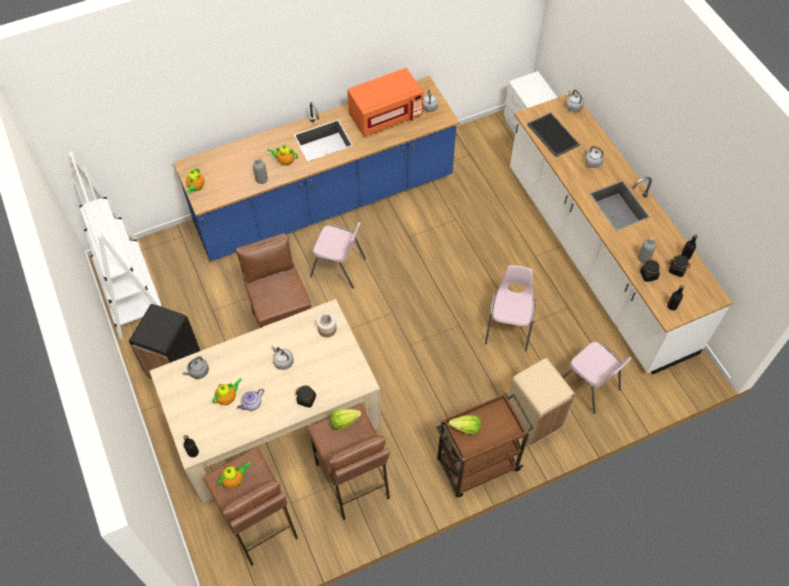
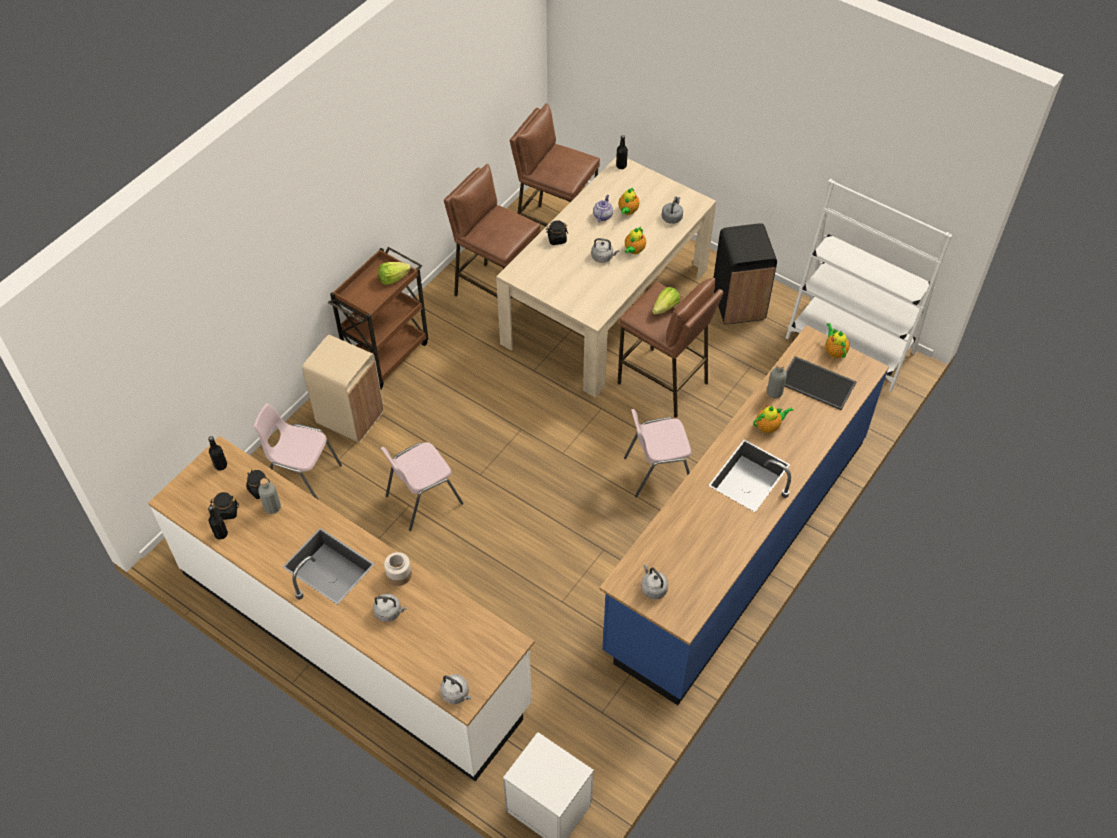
camera: 150 degrees right, 5 degrees down
teapot [217,461,251,488] -> teapot moved to [625,227,646,254]
jar [317,313,337,337] -> jar moved to [384,552,412,586]
lettuce [330,409,361,430] -> lettuce moved to [652,287,680,315]
orange microwave [347,68,424,137] -> none
pink chair [485,265,536,351] -> pink chair turned 75 degrees clockwise [381,442,464,531]
tray [527,112,580,157] -> tray moved to [784,356,857,410]

